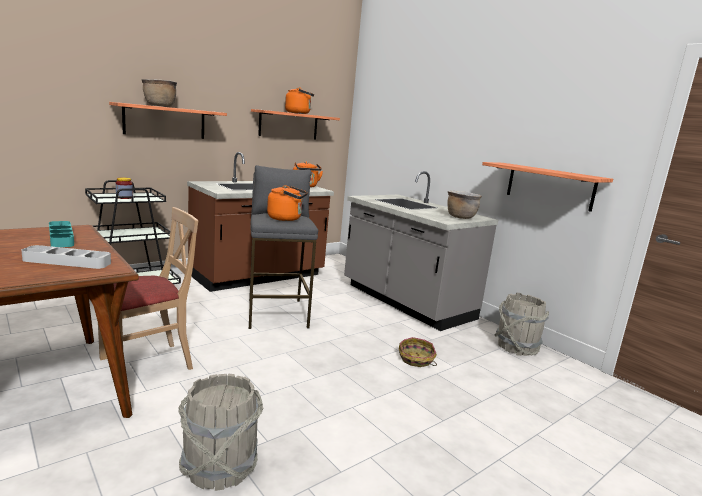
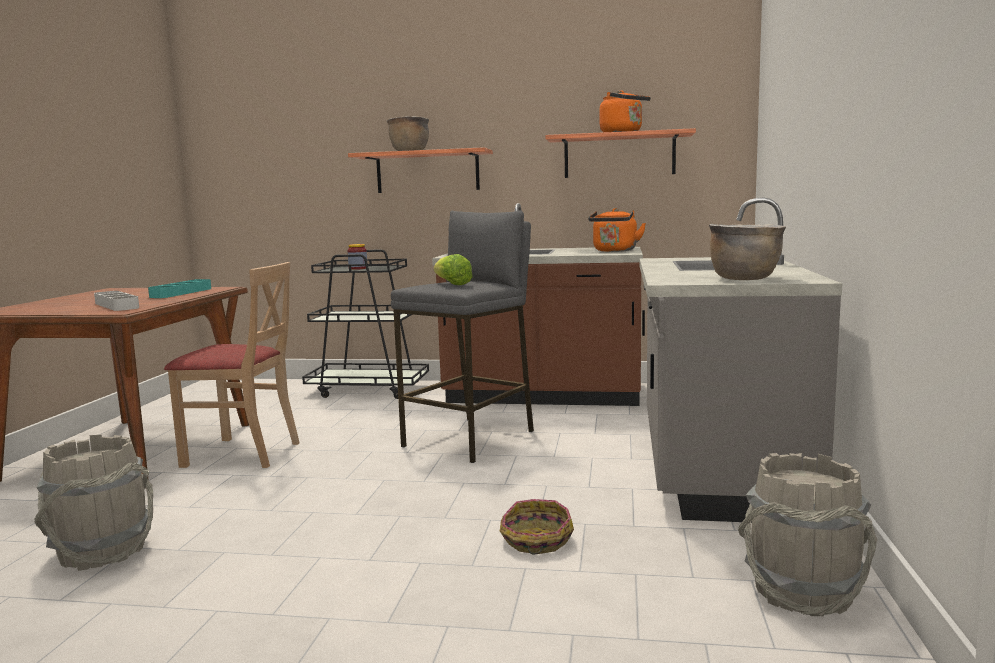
camera: 50 degrees right, 5 degrees down
orange kettle [267,185,308,221] -> lettuce [434,254,473,285]
shelf [482,162,613,212] -> none

